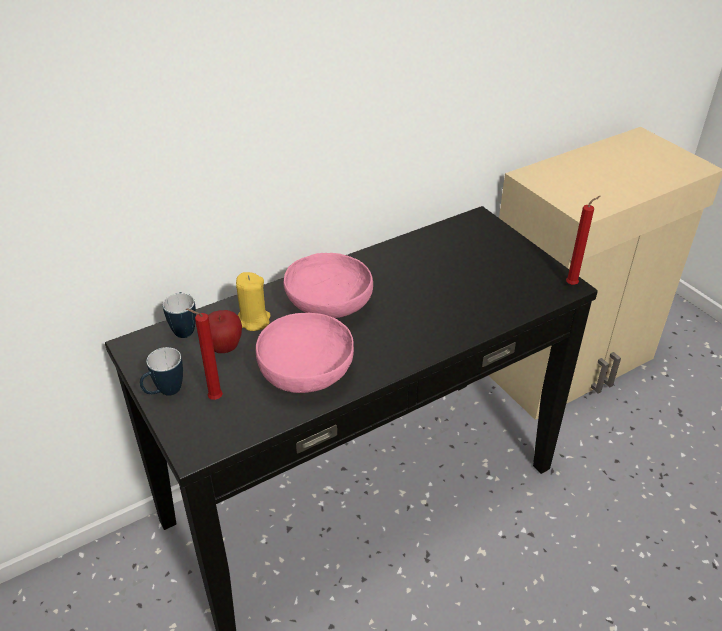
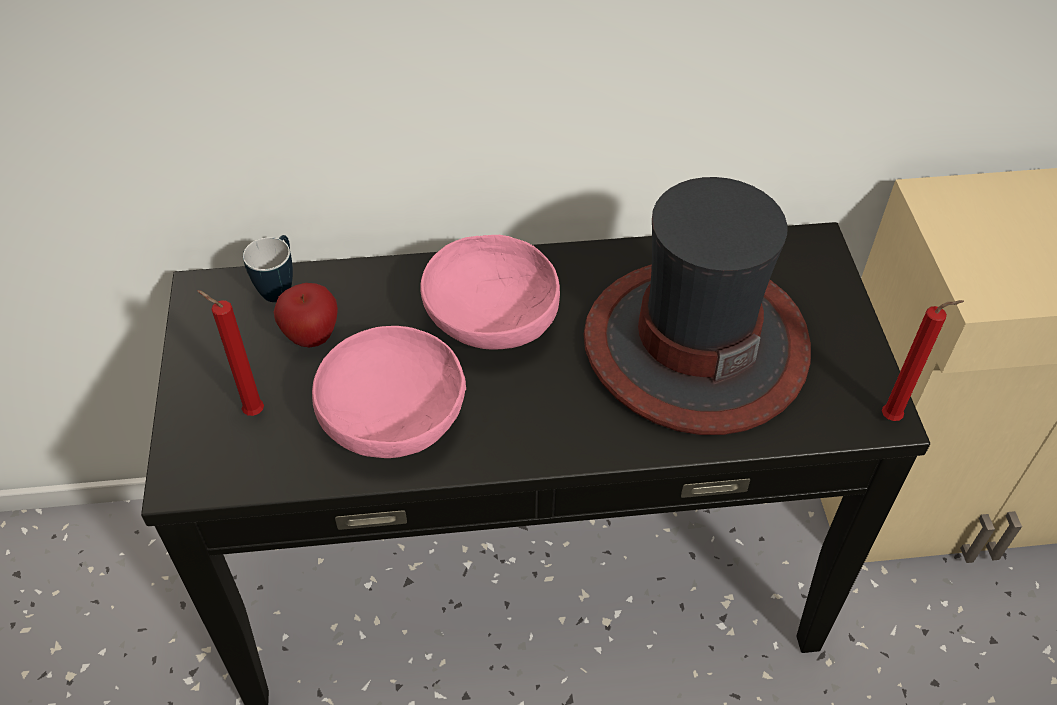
camera: 25 degrees right, 10 degrees up
mug [140,347,183,396] -> none
yellow candle [236,272,271,331] -> none
none -> hat [583,177,811,435]

